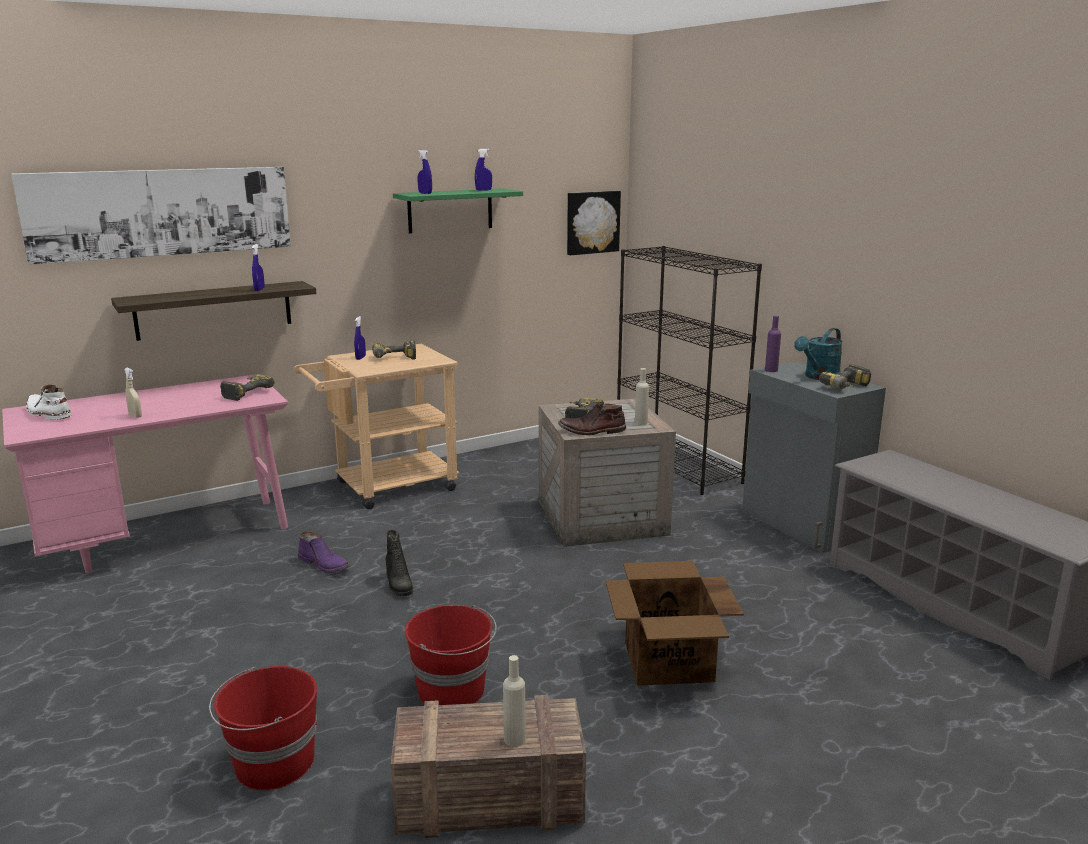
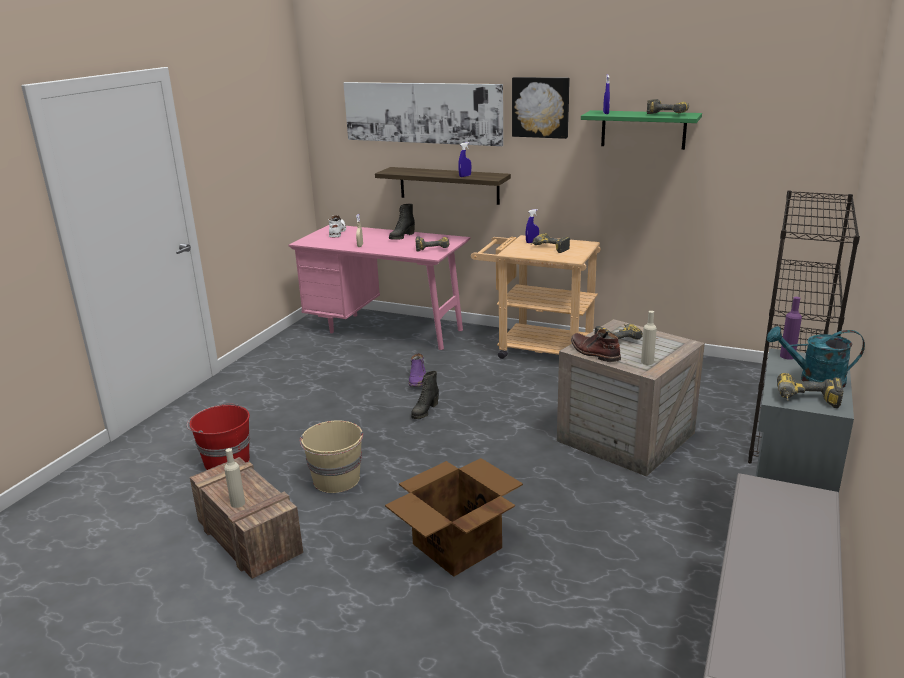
camera: 55 degrees right, 5 degrees up
red bucket [405,605,497,705] -> beige bucket [300,420,363,493]
blue spray bottle [475,149,492,191] -> power drill [647,99,690,114]
picture [567,191,621,255] -> picture moved to [512,77,570,139]
none -> black boot [389,204,415,240]

